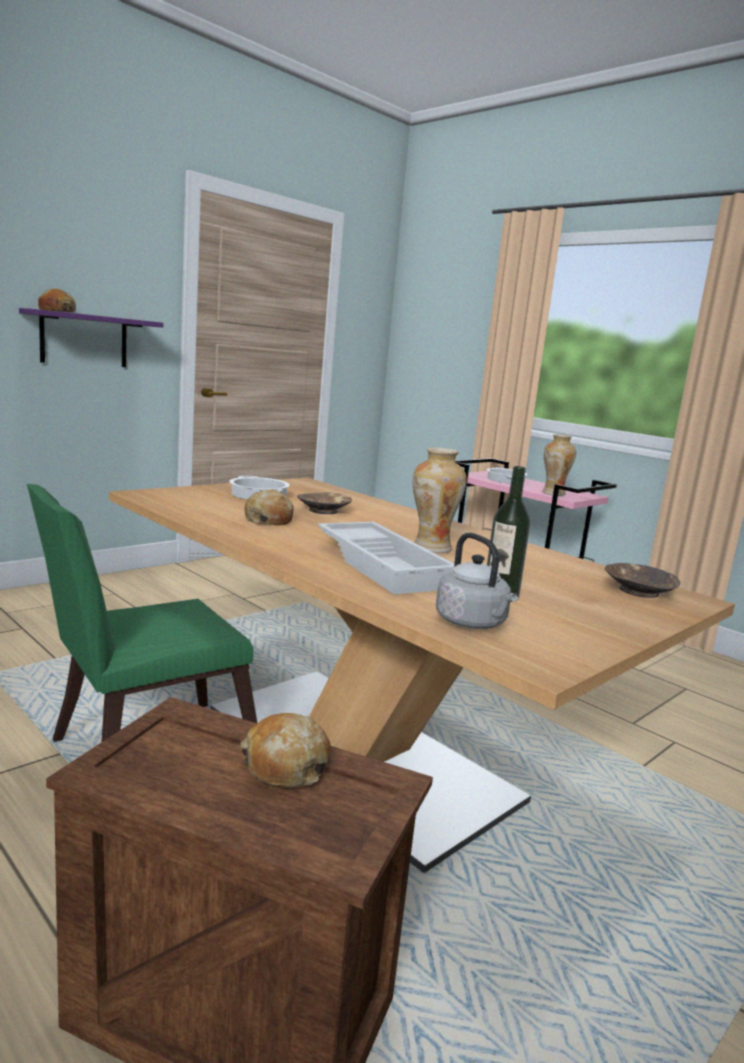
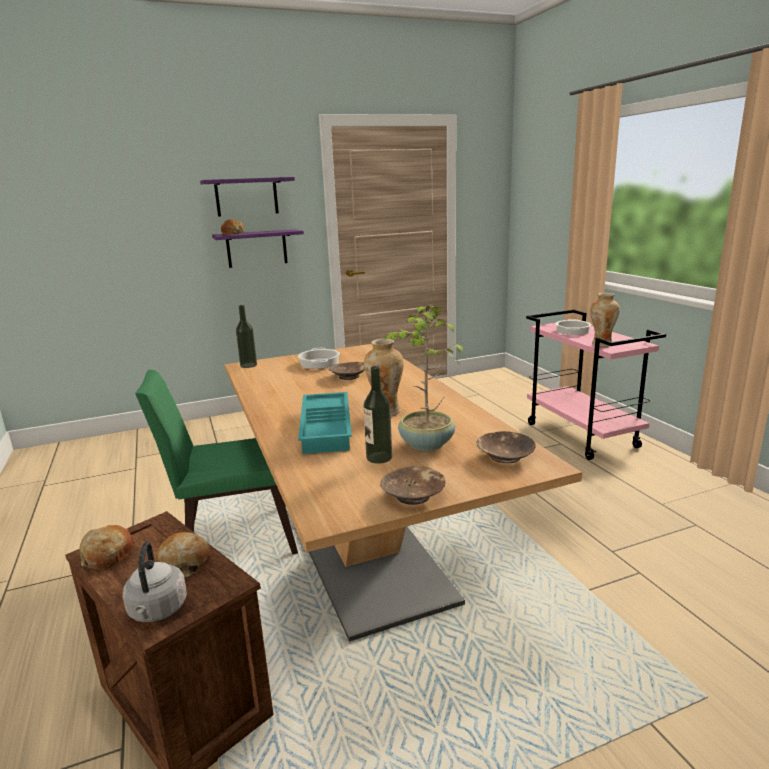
camera: 25 degrees right, 5 degrees up
bread [245,490,293,526] -> bread moved to [79,525,135,570]
white tray [318,522,454,595] -> turquoise tray [298,392,352,454]
grey kettle [436,533,517,629] -> grey kettle moved to [123,542,187,622]
none -> purple shelf [200,177,295,217]
none -> bottle [236,305,257,368]
none -> brown bowl [380,466,445,505]
none -> potted plant [383,304,464,451]

